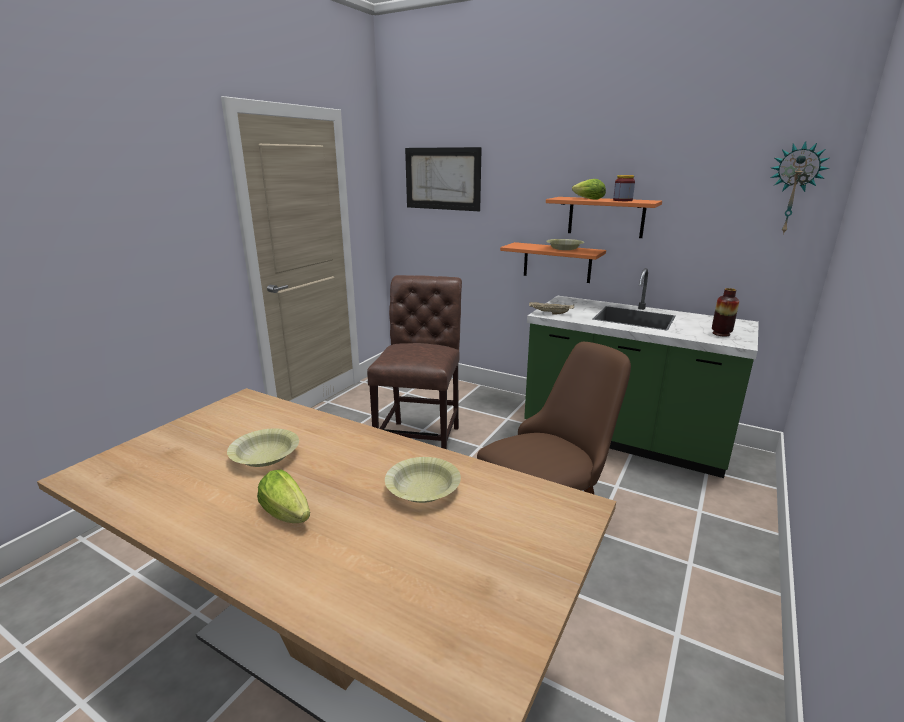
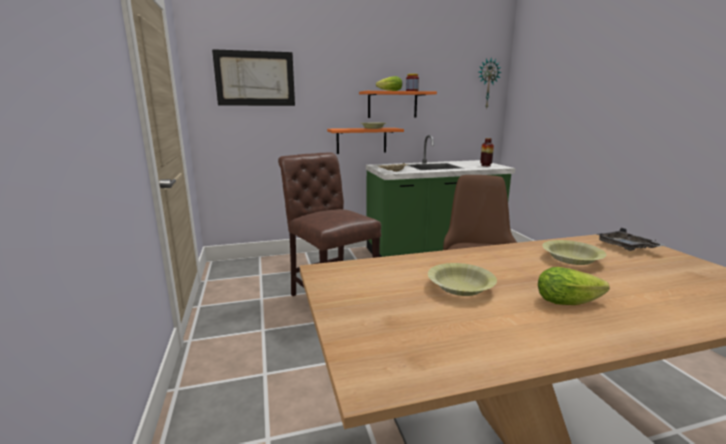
camera: 45 degrees left, 5 degrees down
none -> grey tray [596,228,665,251]

